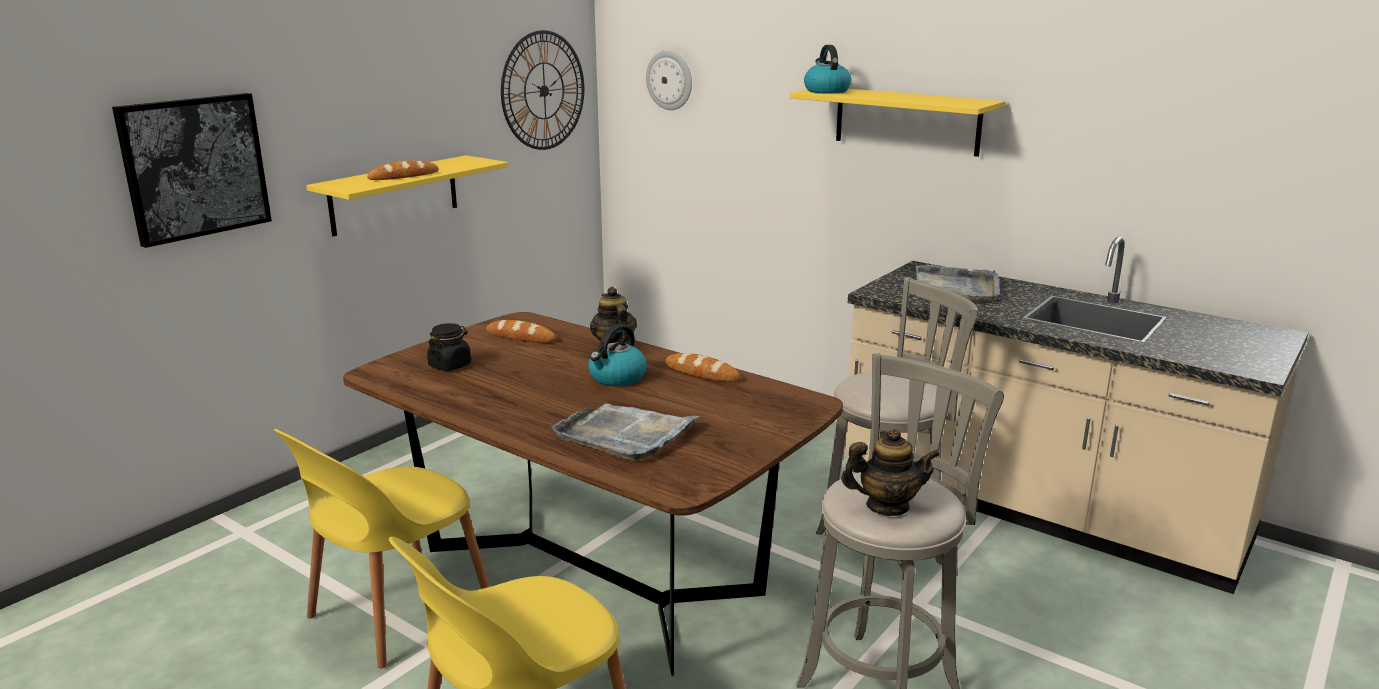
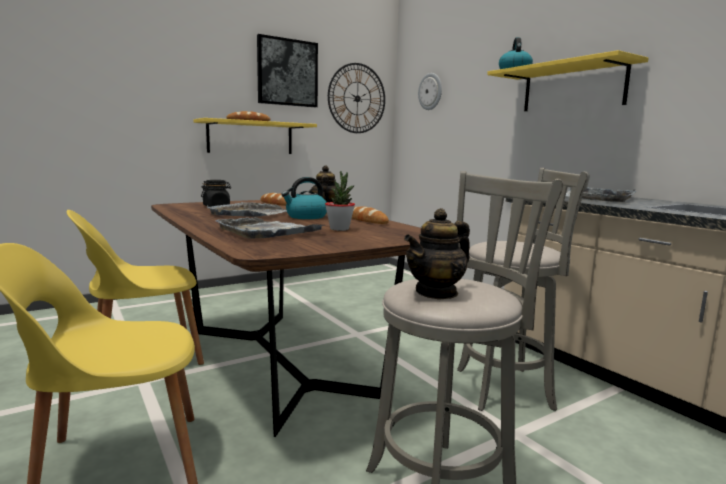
camera: 20 degrees right, 10 degrees down
picture [112,93,272,248] -> picture moved to [257,34,318,107]
teapot [841,428,940,516] -> teapot turned 120 degrees clockwise [404,208,470,299]
none -> grey tray [207,202,287,217]
none -> potted plant [325,171,355,231]

